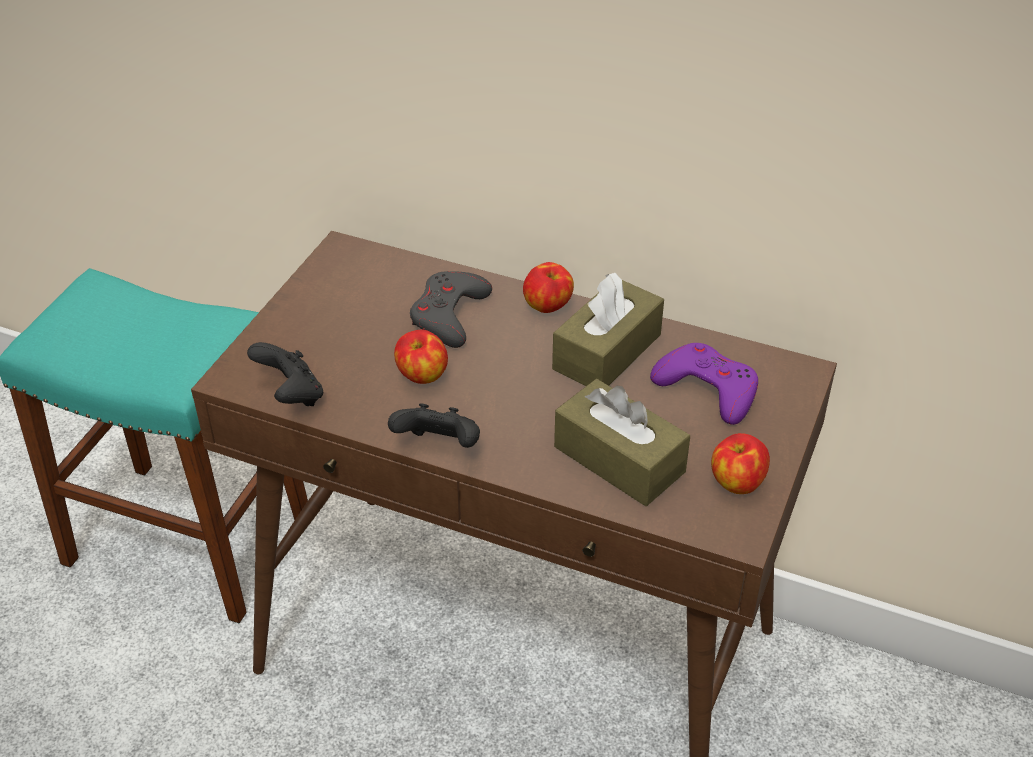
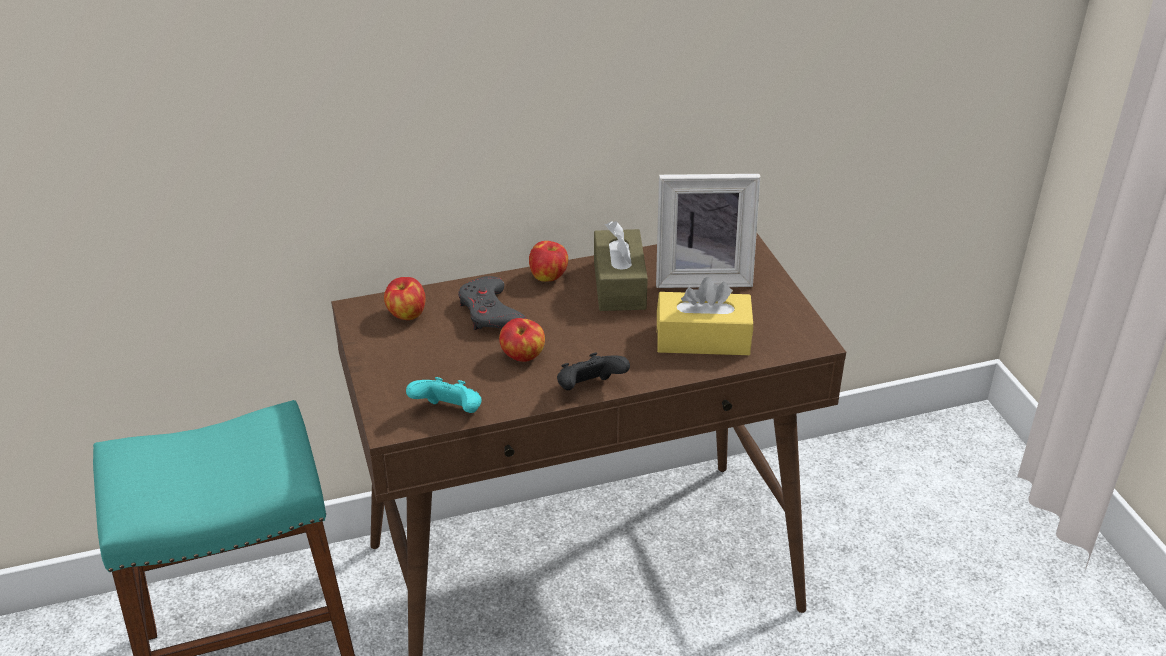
camera: 40 degrees left, 5 degrees down
black game controller [247,342,323,406] -> turquoise game controller [406,377,482,413]
brown tissue box [554,379,690,506] -> yellow tissue box [657,277,753,355]
purple game controller [650,343,758,425] -> picture frame [656,174,760,288]
apple [711,433,770,494] -> apple moved to [384,277,426,320]

